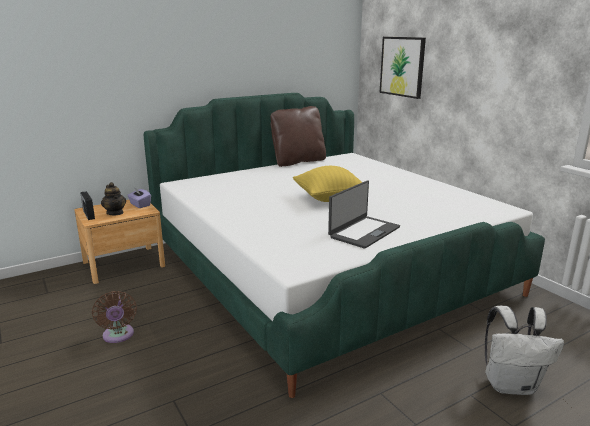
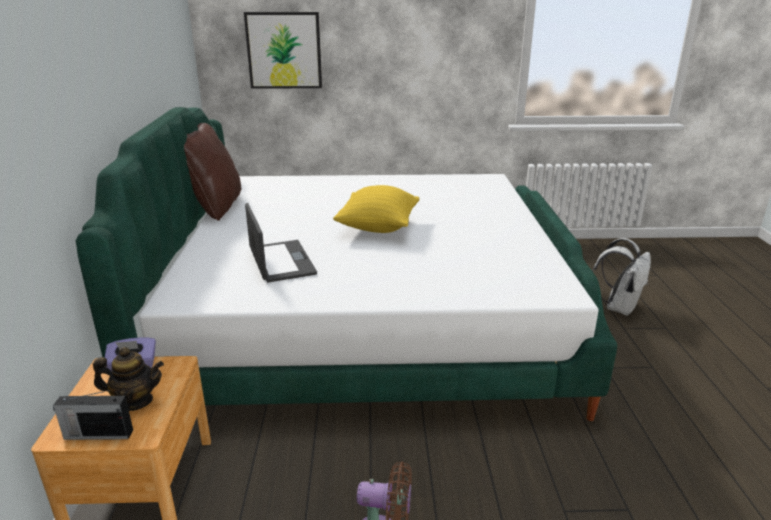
camera: 60 degrees left, 5 degrees up
laptop [328,181,400,249] -> laptop moved to [245,203,317,283]

